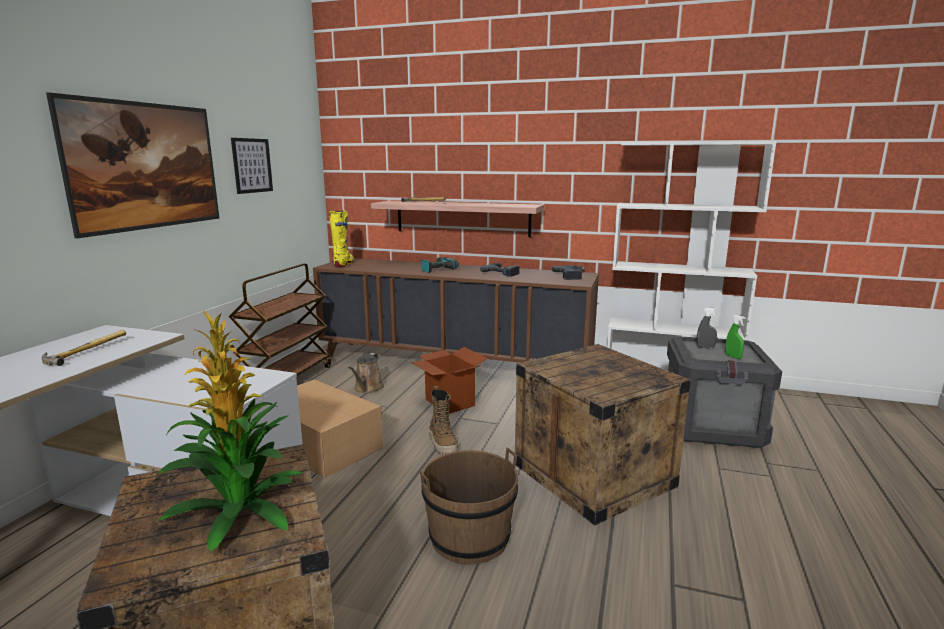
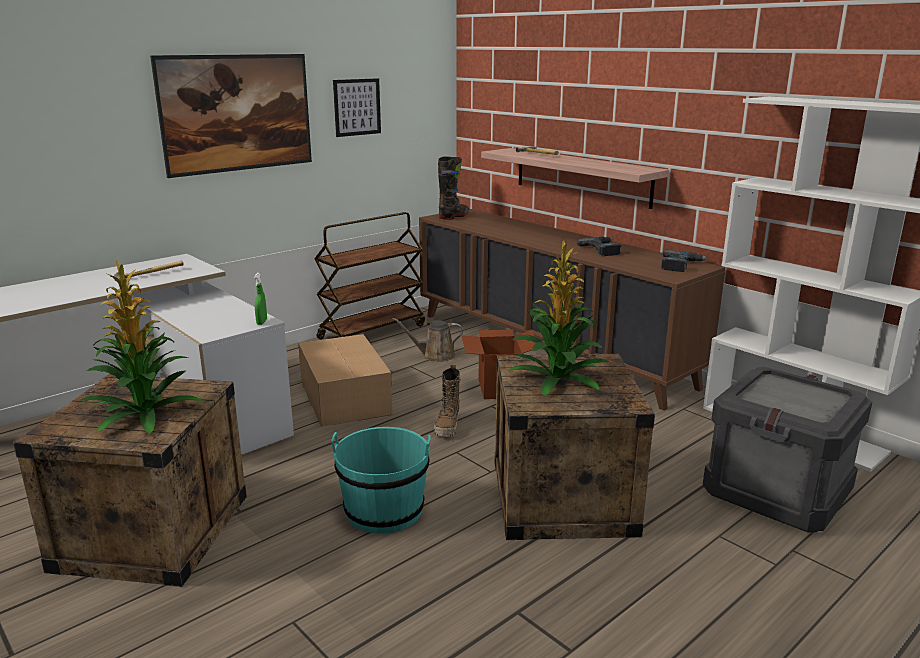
camera: 30 degrees right, 5 degrees up
yellow boot [329,211,354,267] -> black boot [438,156,469,220]
brown watering can [348,353,384,393] -> brown watering can turned 45 degrees clockwise [392,318,463,362]
brown bucket [420,447,518,565] -> turquoise bucket [331,427,431,533]
power drill [421,257,459,273] -> none
grey spray bottle [697,308,718,348] -> none
green spray bottle [725,315,746,359] -> green spray bottle moved to [254,273,267,325]
none -> potted plant [508,240,609,396]

